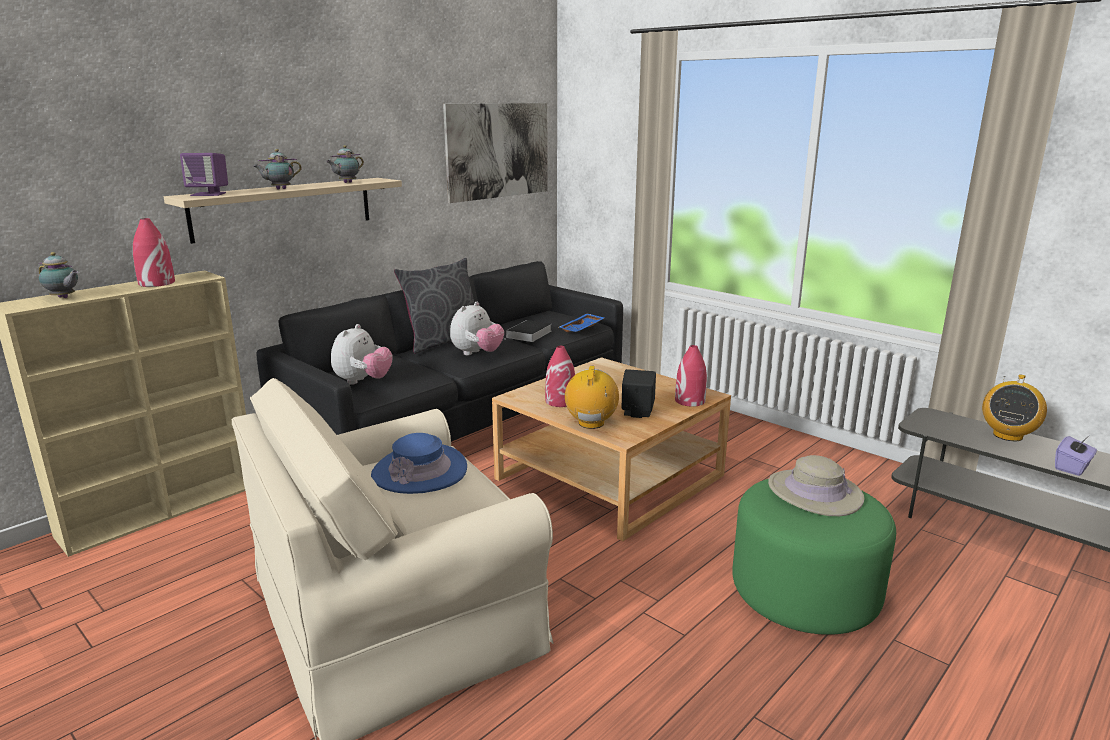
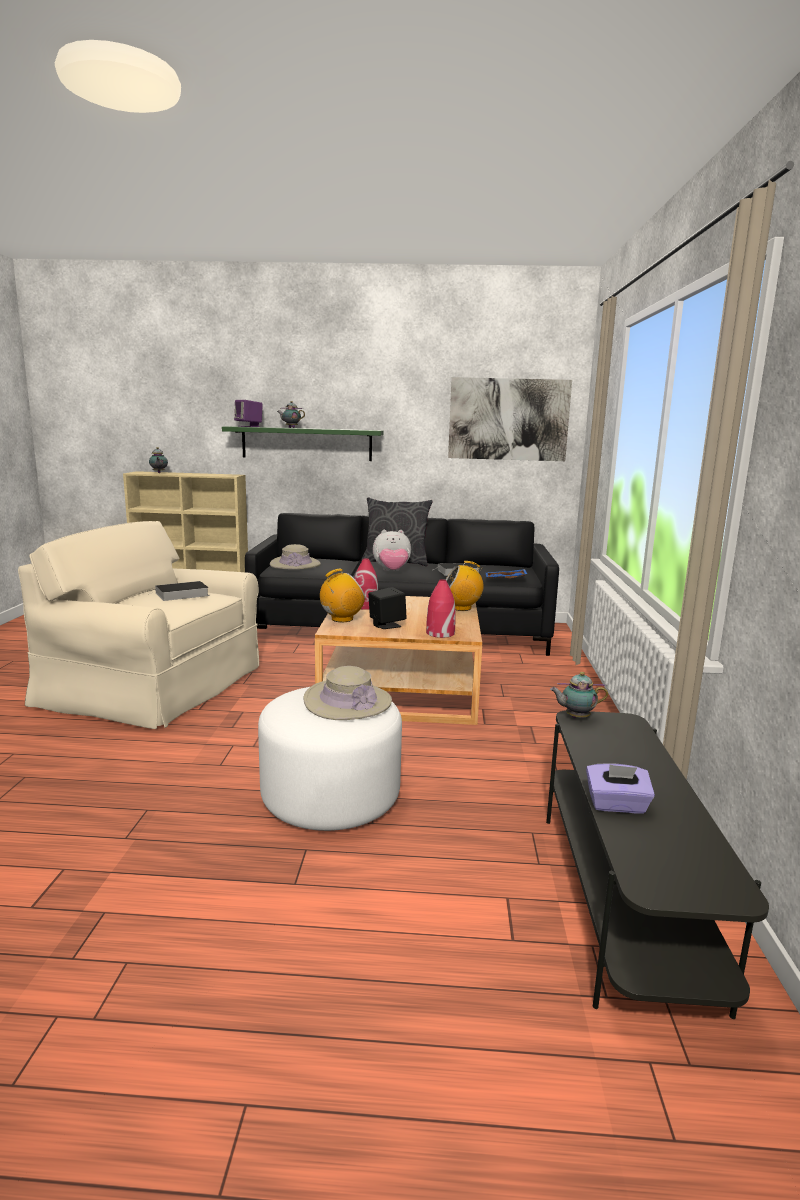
camera: 50 degrees right, 5 degrees down
red vase [133,218,175,287] -> none
beige shelf [164,178,402,244] -> green shelf [222,426,384,461]
teapot [326,145,364,183] -> teapot moved to [550,672,608,718]
plush toy [331,324,392,385] -> beige hat [270,544,321,569]
blue hat [371,433,467,494] -> book [150,581,209,601]
green ottoman [732,479,896,635] -> white ottoman [258,687,402,831]
radio [982,374,1047,441] -> radio moved to [446,561,483,611]

